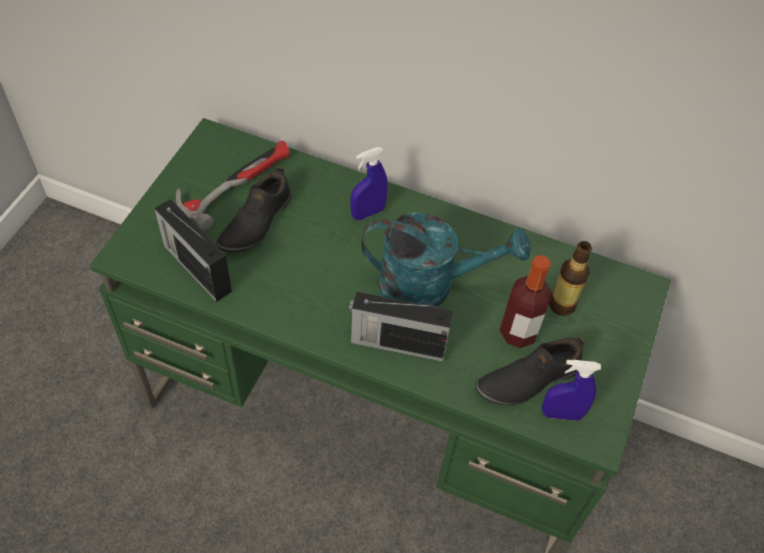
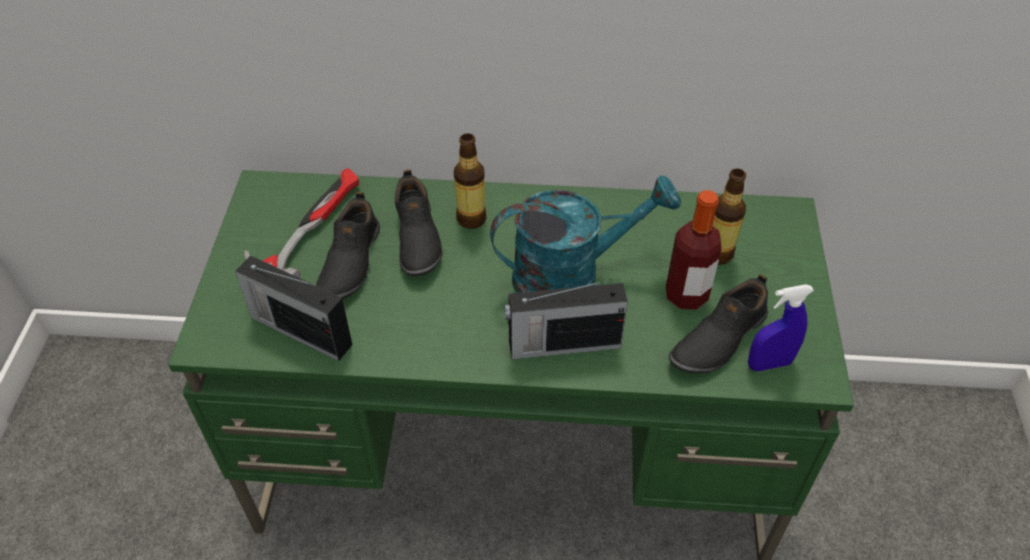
camera: 15 degrees left, 5 degrees down
blue spray bottle [350,147,388,220] -> bottle [454,133,487,229]
none -> black shoe [395,169,443,276]

